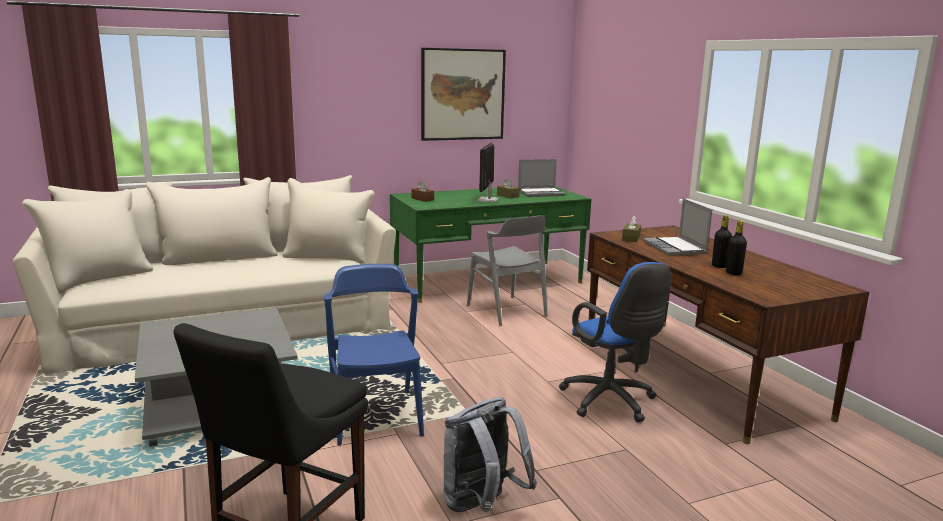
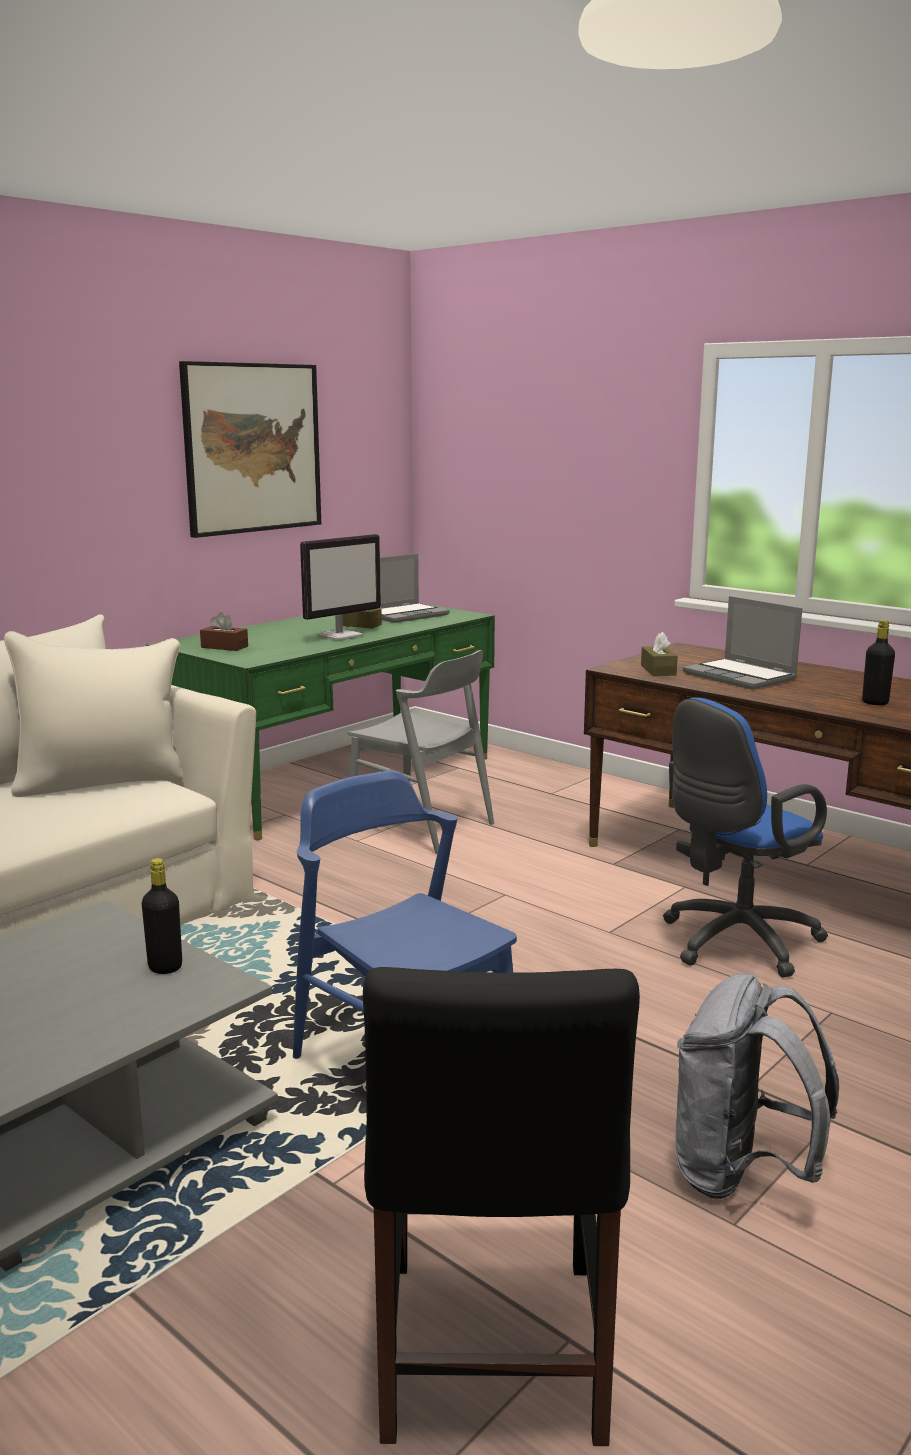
camera: 25 degrees left, 0 degrees up
monitor [477,143,499,202] -> monitor turned 120 degrees counterclockwise [300,534,381,641]
blue office chair [559,262,671,422] -> blue office chair turned 105 degrees clockwise [663,697,828,978]
black bottle [712,215,732,268] -> black bottle moved to [142,858,182,974]

